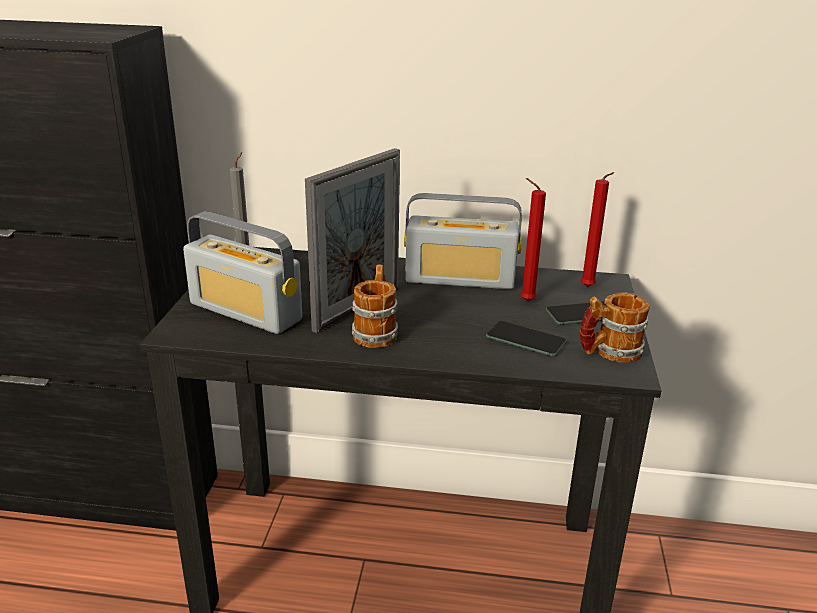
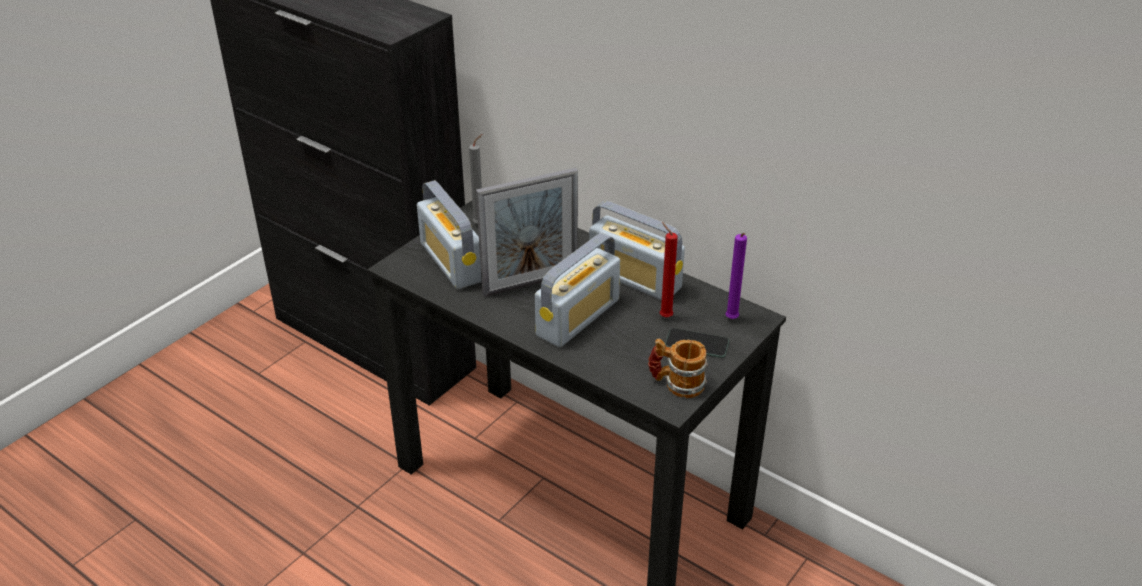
camera: 30 degrees right, 10 degrees up
mug [352,264,398,348] -> none
phone [486,321,567,357] -> none
red candle [581,172,614,287] -> purple candle [726,233,747,319]
none -> radio [535,233,620,347]

